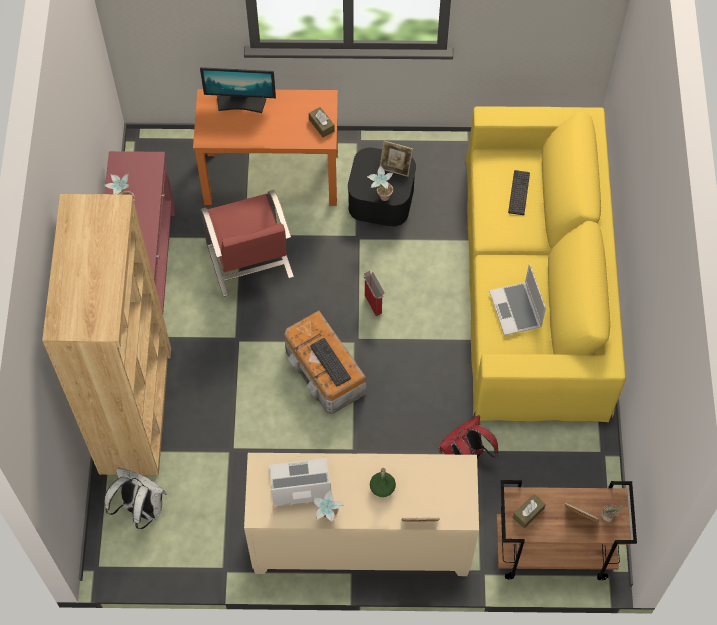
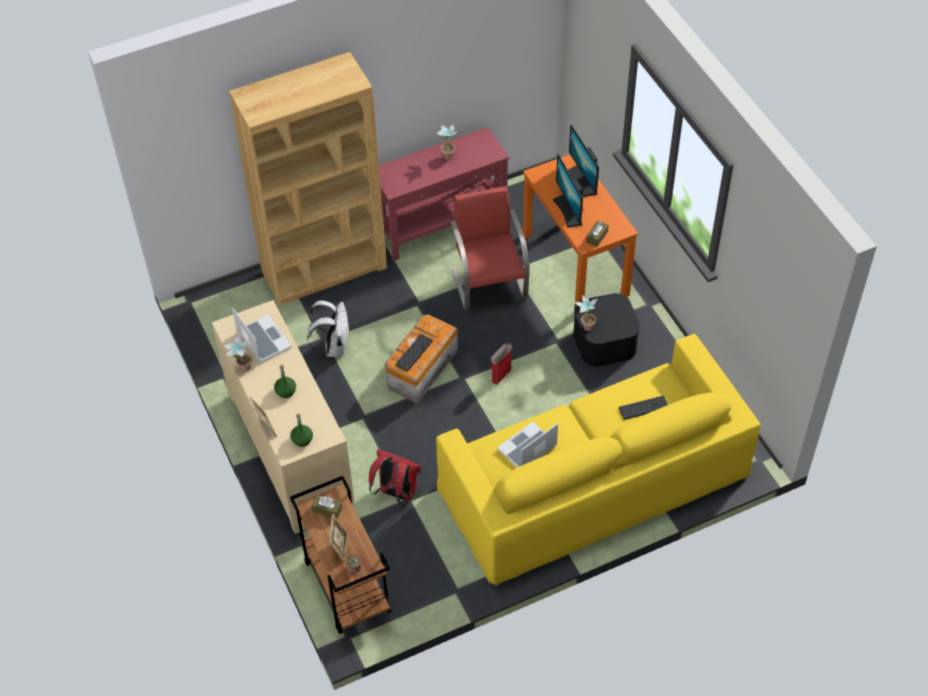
camera: 65 degrees right, 10 degrees down
white backpack [105,467,167,529] -> white backpack moved to [307,300,350,357]
red chair [201,190,294,297] -> red chair turned 120 degrees clockwise [450,186,530,310]
picture frame [380,141,413,177] -> none
none -> green bottle [290,414,313,447]
none -> monitor [553,154,583,227]

